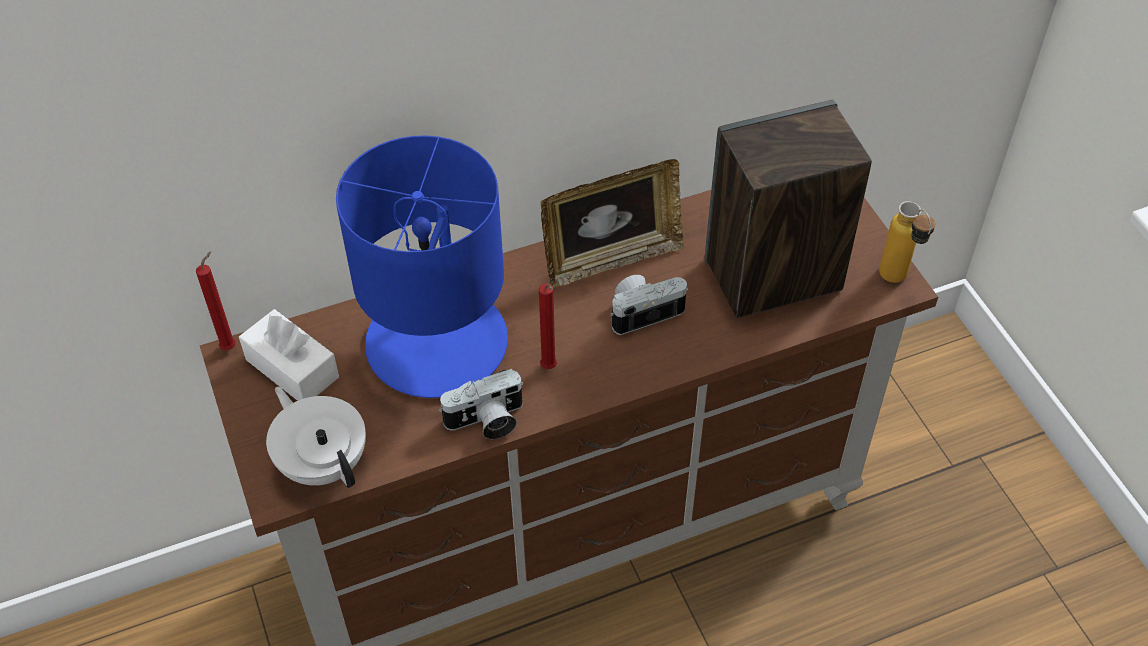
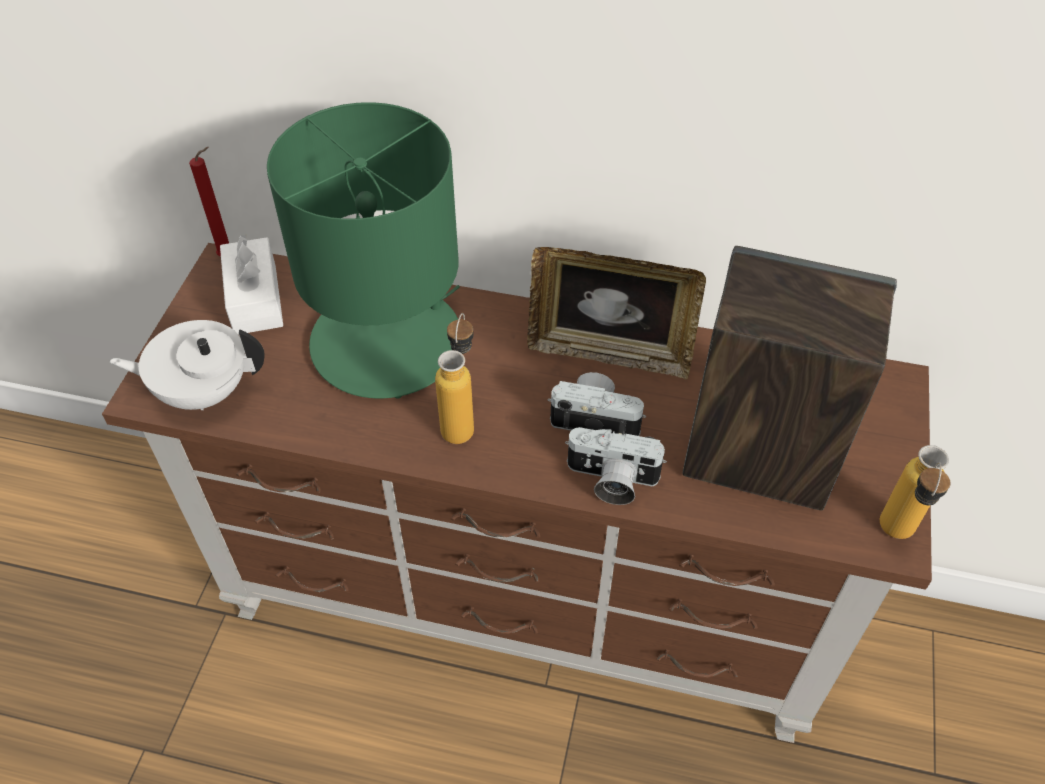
camera: 35 degrees right, 0 degrees up
white teapot [266,387,366,488] -> white teapot turned 90 degrees counterclockwise [110,320,265,410]
blue table lamp [336,136,508,398] -> green table lamp [267,102,460,399]
camera [439,369,524,439] -> camera moved to [565,427,667,505]
red candle [539,284,557,369] -> bottle [435,313,474,444]

